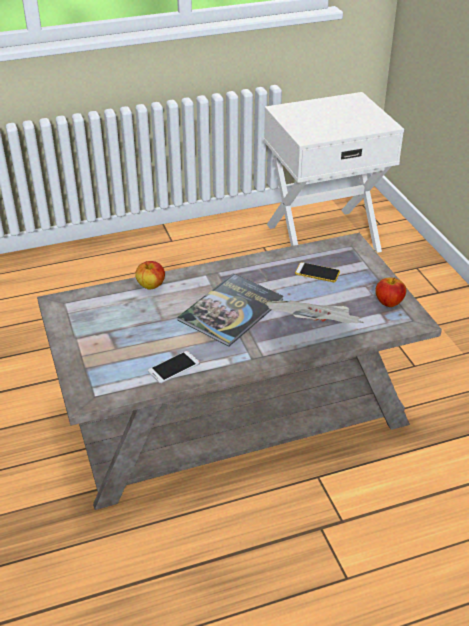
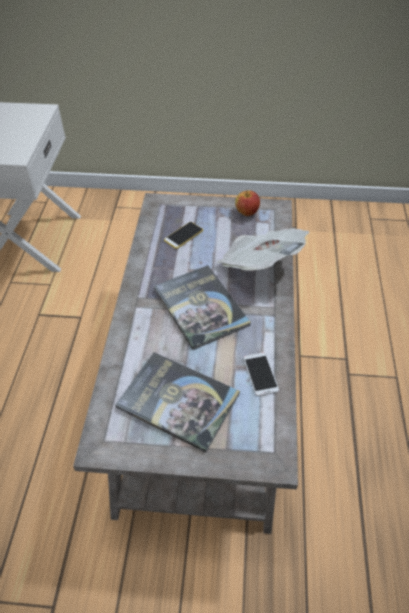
camera: 65 degrees left, 10 degrees up
apple [135,261,165,290] -> none
none -> book [115,352,240,453]

